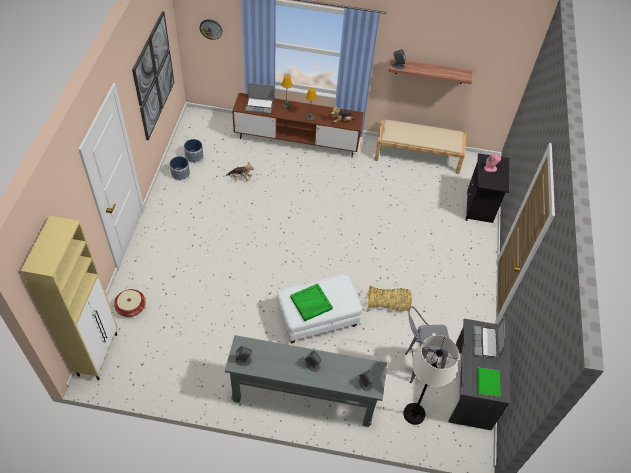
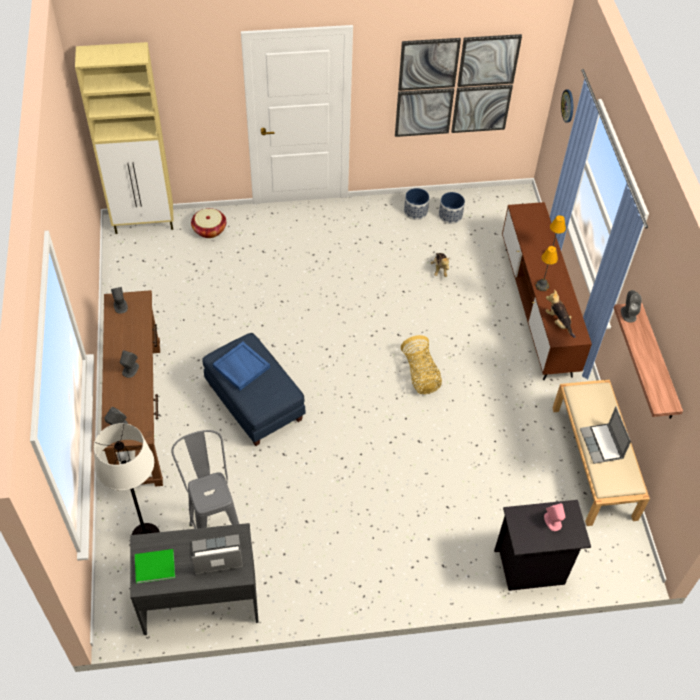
camera: 75 degrees right, 0 degrees up
grey console table [225,335,387,427] -> brown console table [101,290,163,487]
laptop [245,83,273,114] -> laptop moved to [580,406,631,464]
white ottoman [277,274,362,343] -> blue ottoman [203,333,305,446]
green tray [290,283,333,321] -> blue tray [213,342,270,390]
basket [368,286,412,311] -> basket moved to [401,335,442,394]

